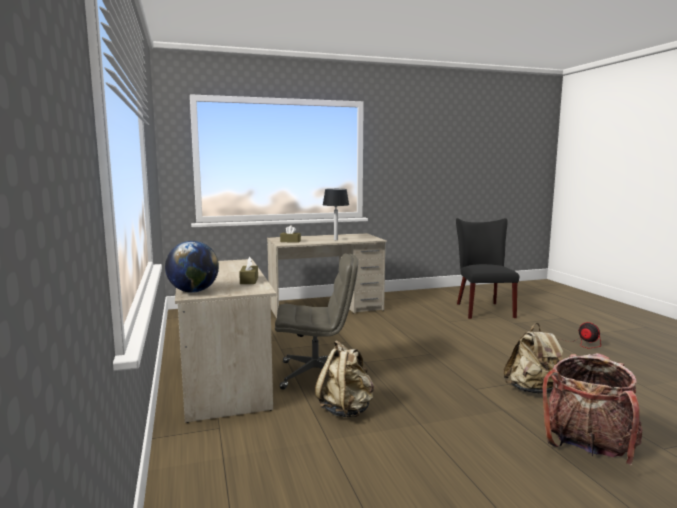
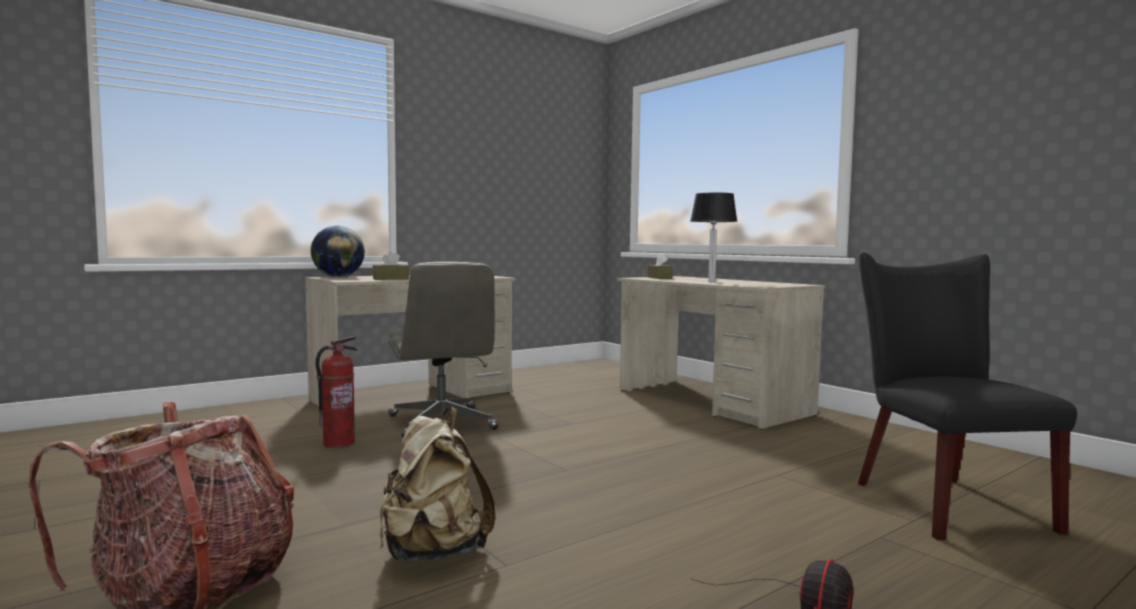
camera: 70 degrees right, 5 degrees down
beige backpack [315,340,374,417] -> fire extinguisher [315,336,357,448]
black chair [456,218,519,319] -> black chair turned 75 degrees counterclockwise [858,252,1077,540]

